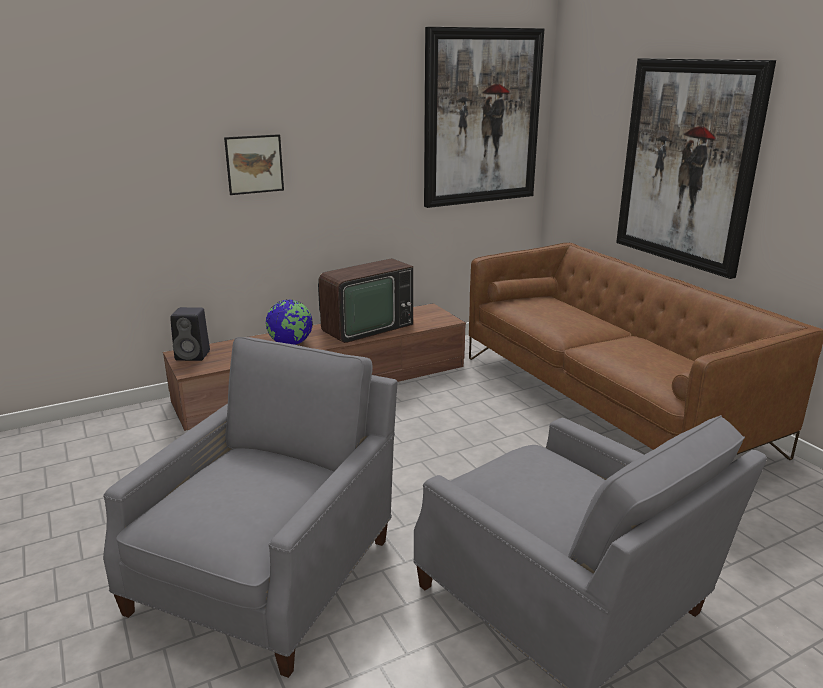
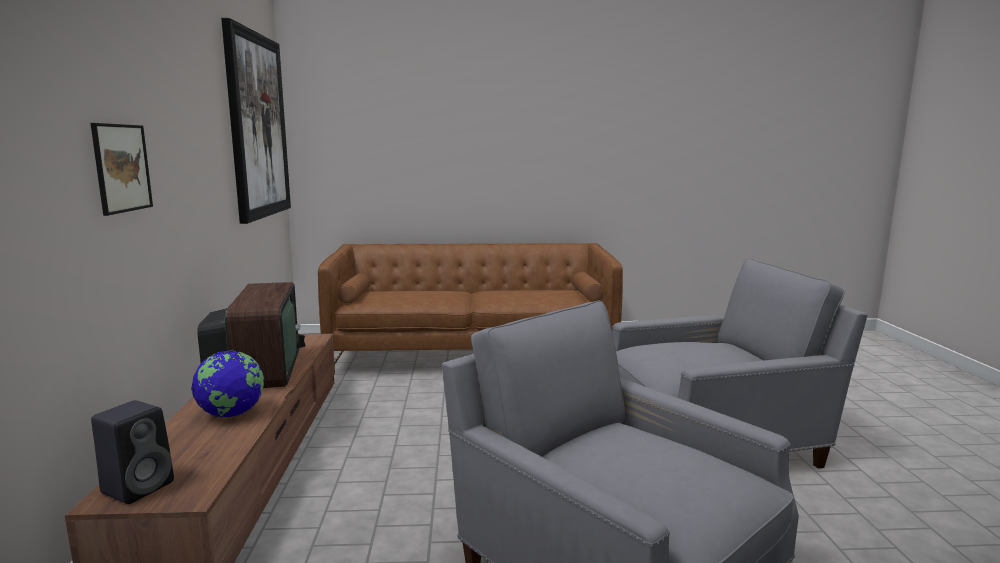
camera: 65 degrees left, 10 degrees down
picture [616,58,776,279] -> none

